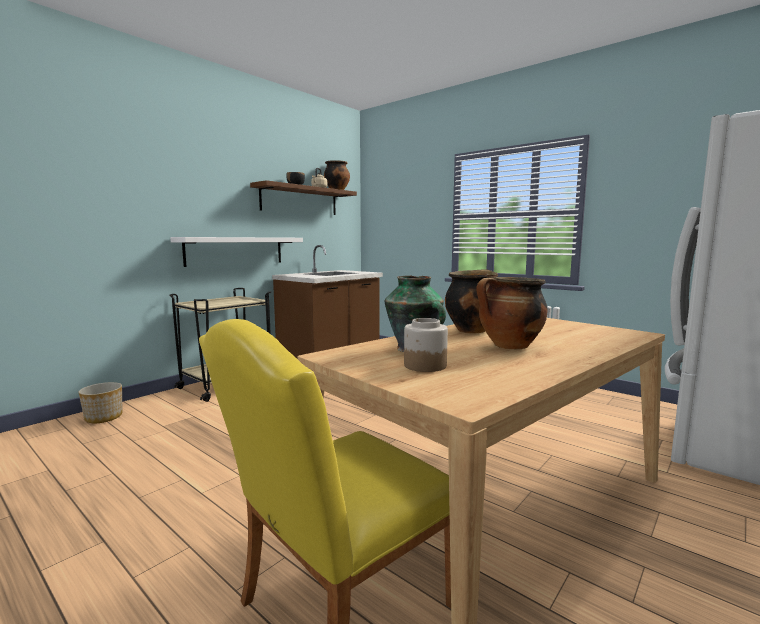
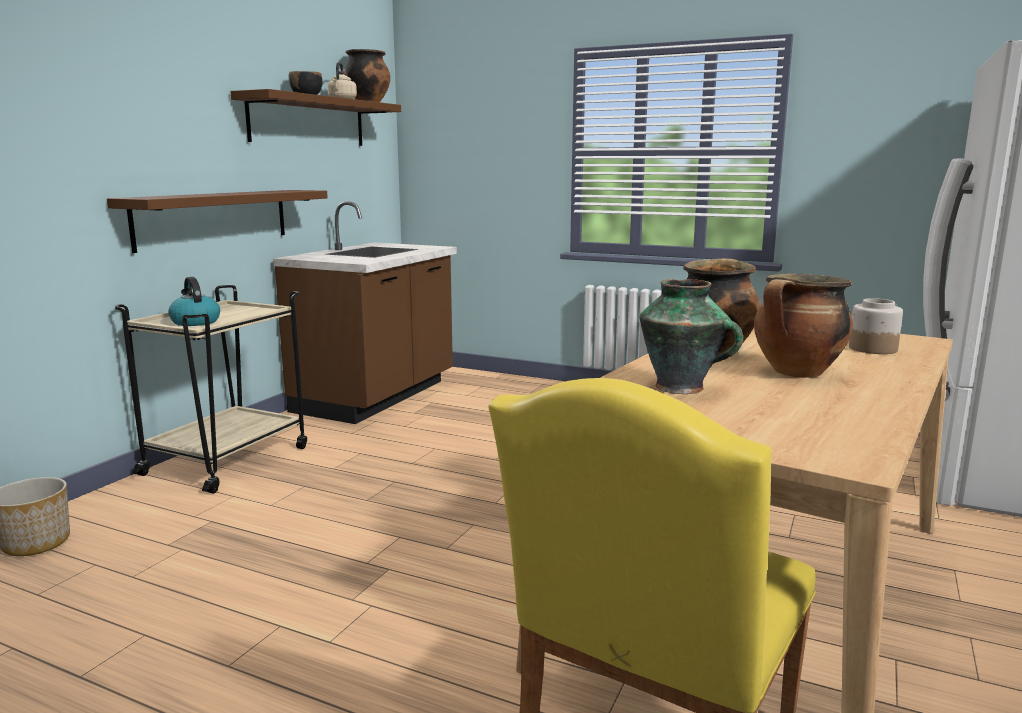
camera: 15 degrees left, 5 degrees up
white shelf [170,237,303,267] -> brown shelf [107,190,328,253]
jar [404,318,448,372] -> jar moved to [849,298,903,354]
none -> kettle [168,277,220,326]

